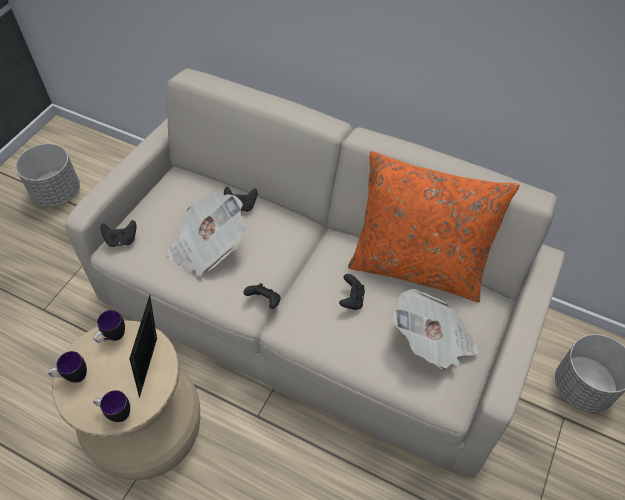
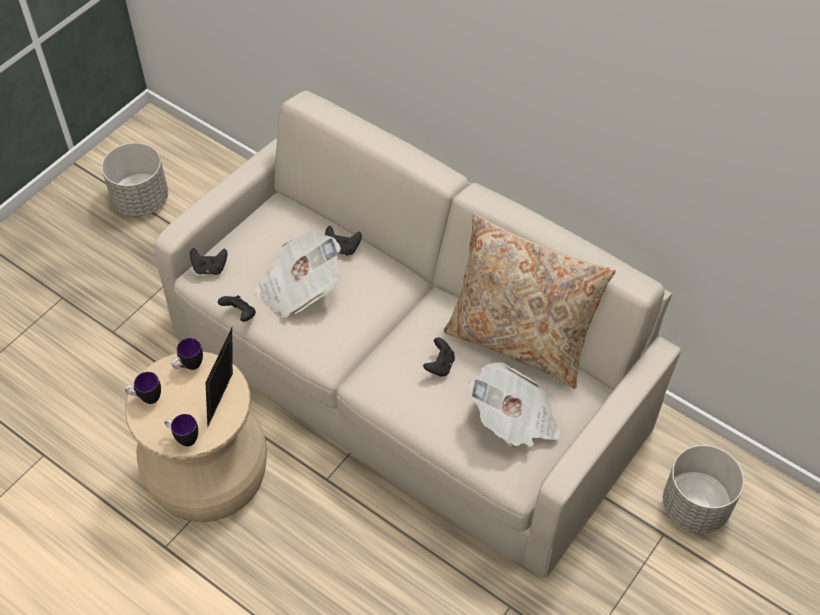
camera: 10 degrees right, 0 degrees up
black game controller [243,283,281,309] -> black game controller moved to [218,295,256,322]
orange pillow [348,151,520,303] -> beige pillow [444,214,616,389]

